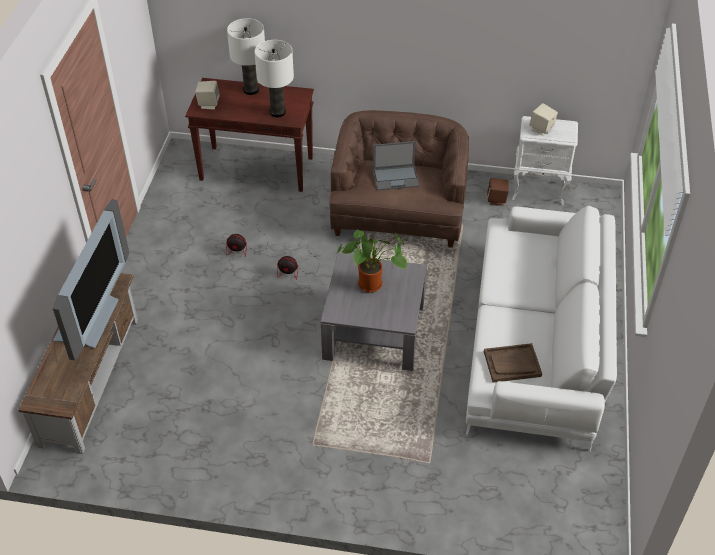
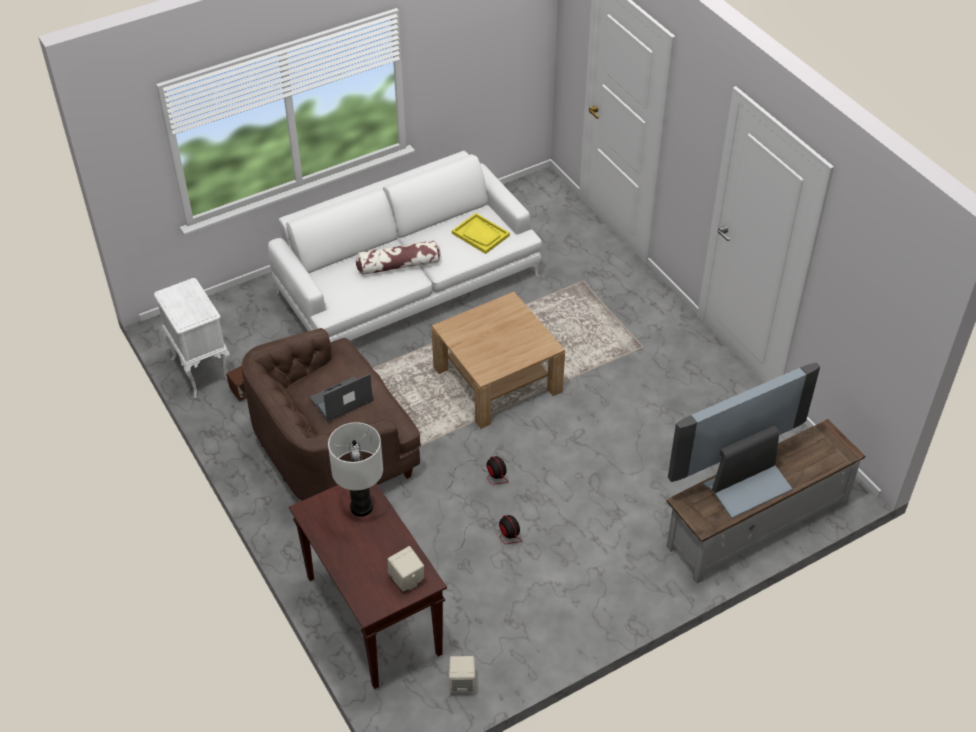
camera: 130 degrees left, 0 degrees up
white table lamp [227,18,265,95] -> none
grey coffee table [321,254,427,371] -> brown coffee table [432,292,565,429]
potted plant [337,230,407,293] -> none
laptop [373,141,419,190] -> laptop turned 75 degrees counterclockwise [310,373,373,422]
brown tray [484,343,542,383] -> yellow tray [452,213,510,254]
beige speaker [529,103,558,136] -> beige speaker moved to [449,656,475,692]
none -> pillow [356,240,441,275]

